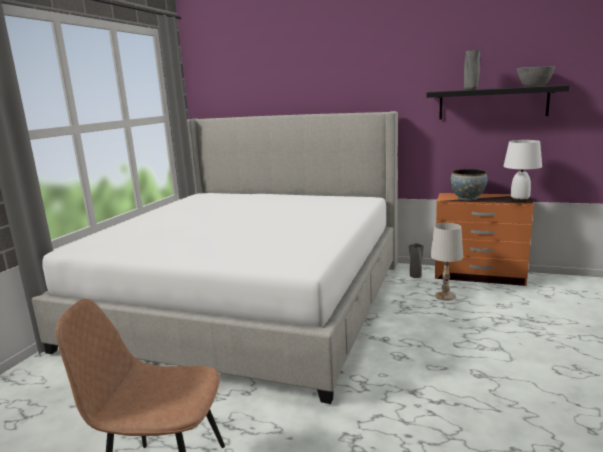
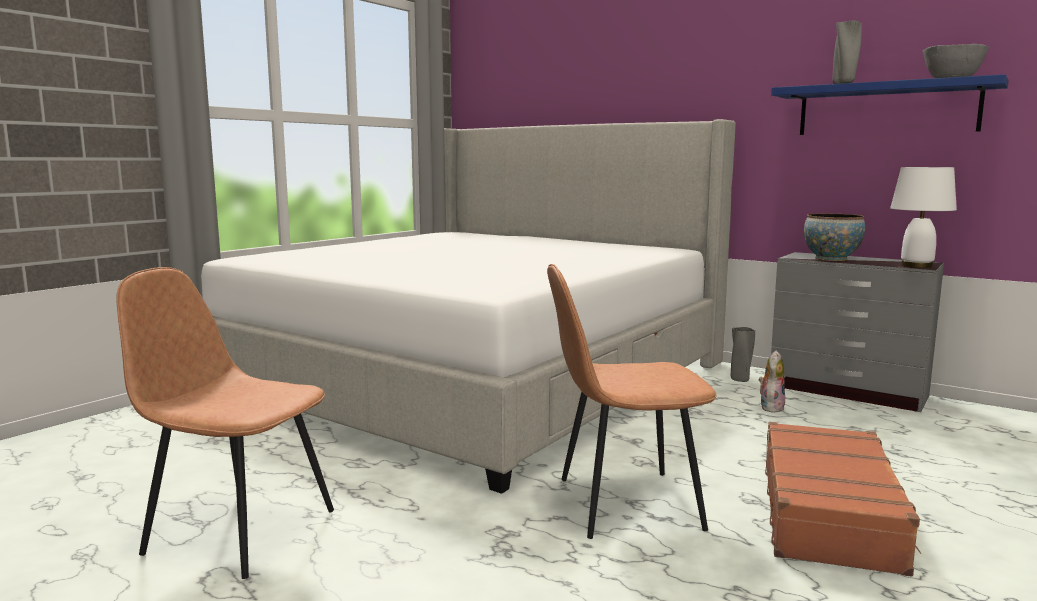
camera: 15 degrees right, 5 degrees down
black shelf [426,85,569,120] -> blue shelf [771,74,1009,135]
white table lamp [431,223,463,300] -> plush toy [759,350,785,413]
orange dresser [435,193,534,286] -> grey dresser [771,252,944,412]
none -> brown chair [547,264,716,539]
none -> brown suitcase [765,422,921,577]

